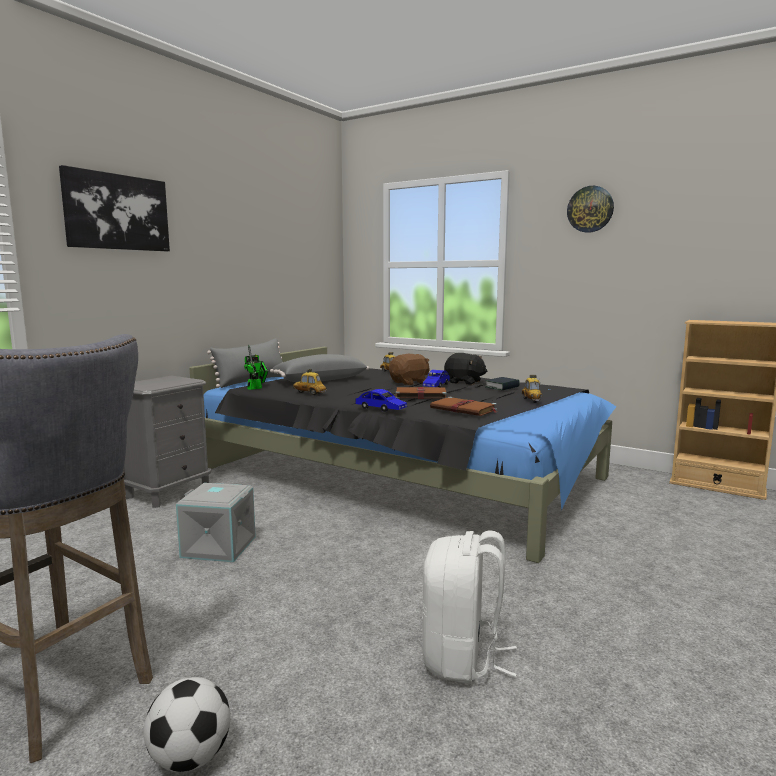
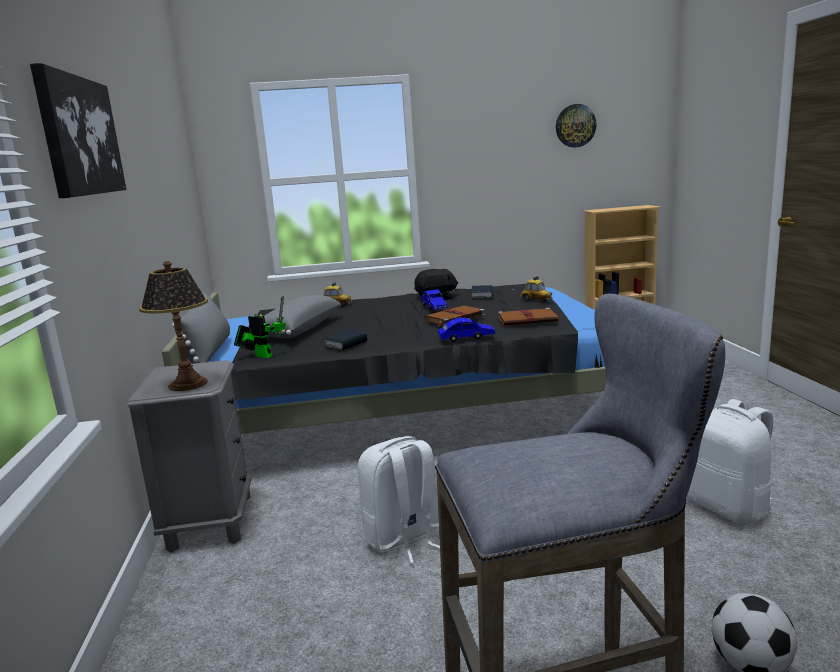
camera: 40 degrees left, 5 degrees up
grey storage box [176,483,256,562] -> white backpack [358,436,440,563]
toy robot [244,344,268,390] -> toy robot turned 60 degrees counterclockwise [234,295,285,358]
toy car [293,369,327,395] -> book [324,330,367,351]
brown plush toy [389,354,430,385] -> none
wall clock [567,186,614,233] -> wall clock moved to [556,104,597,148]
none -> table lamp [139,261,208,391]

